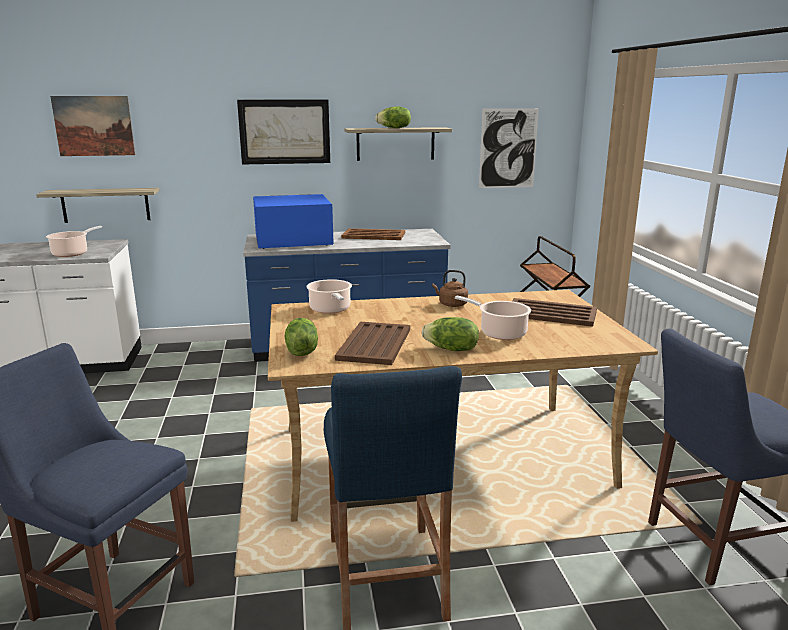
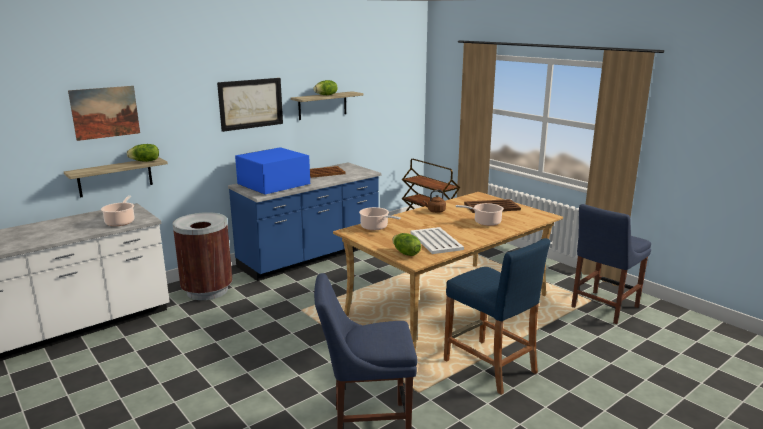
camera: 30 degrees left, 0 degrees up
brown tray [335,322,410,365] -> white tray [410,227,464,254]
lettuce [422,317,479,351] -> lettuce moved to [127,144,159,162]
picture [479,108,539,188] -> none
none -> brown trash can [173,212,233,300]

